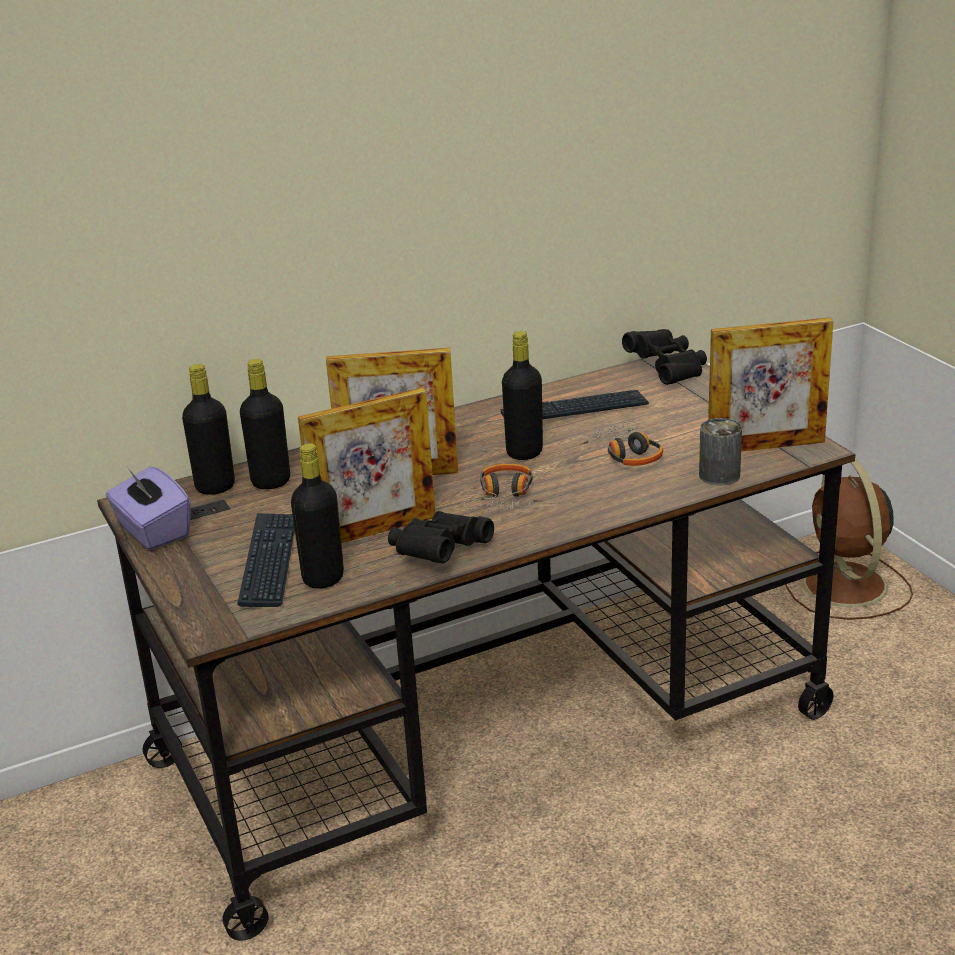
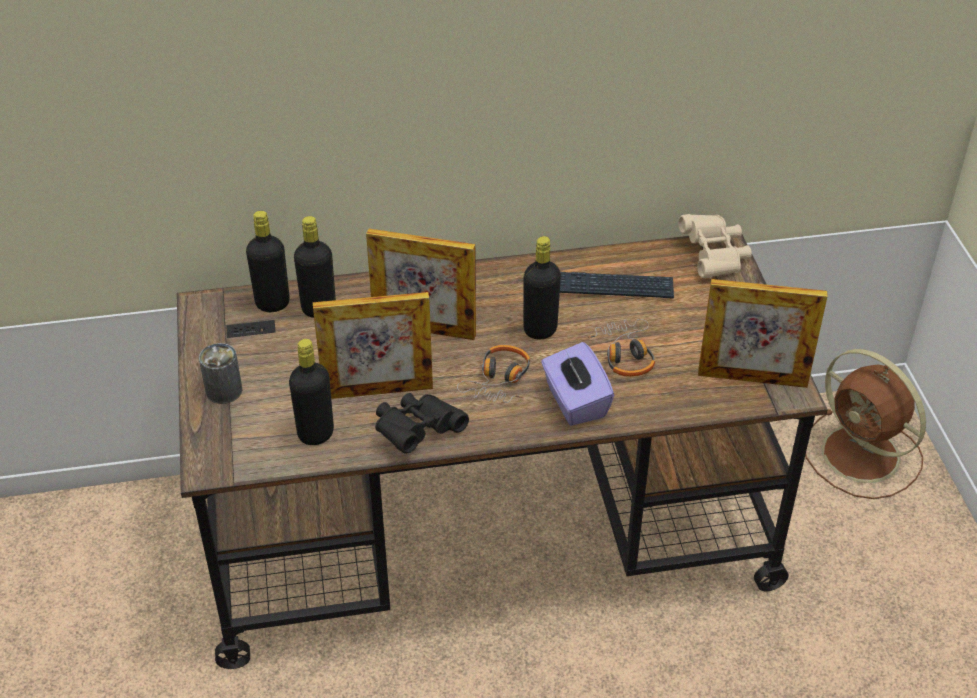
camera: 15 degrees right, 15 degrees up
purple tissue box [106,467,191,550] -> purple tissue box moved to [541,342,614,426]
keyboard [238,513,295,607] -> none
black binoculars [622,329,707,385] -> beige binoculars [678,214,752,278]
can [699,418,742,486] -> can moved to [199,343,242,404]
brown fan [785,458,913,620] -> brown fan turned 45 degrees counterclockwise [805,349,926,499]

